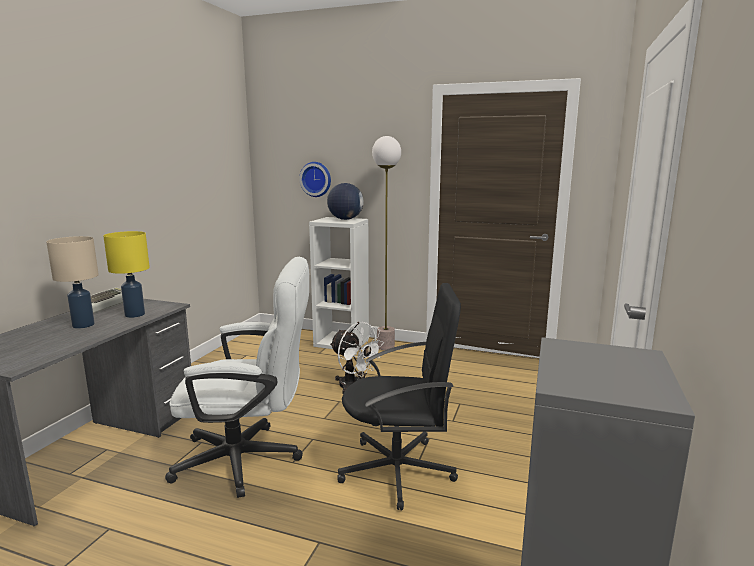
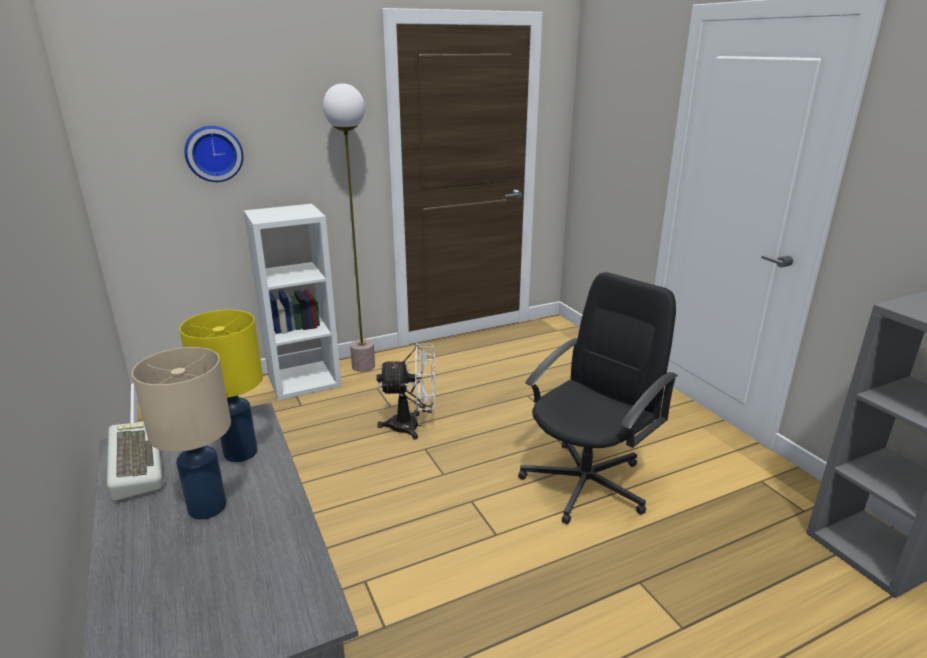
camera: 45 degrees left, 10 degrees up
white office chair [165,257,309,498] -> none
globe [327,183,364,220] -> none

